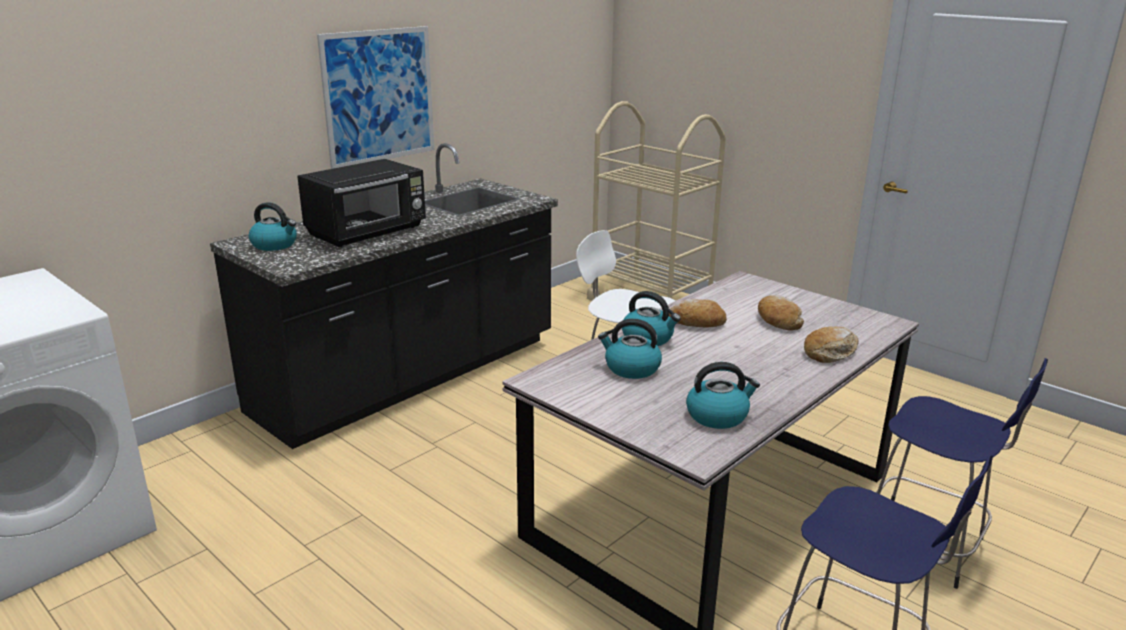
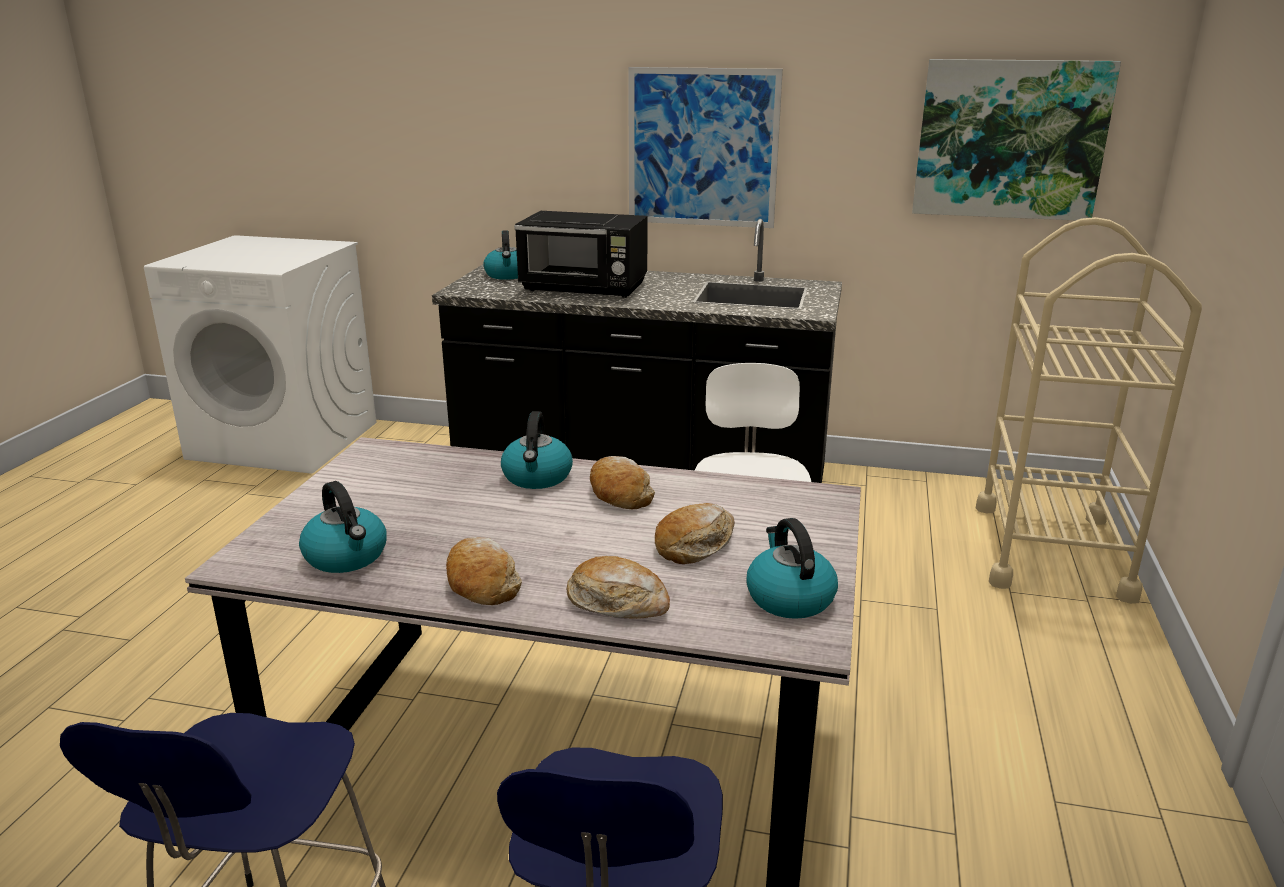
camera: 60 degrees right, 0 degrees up
kettle [598,319,662,379] -> kettle moved to [746,518,838,619]
none -> bread [446,537,522,605]
none -> picture [912,59,1121,220]

